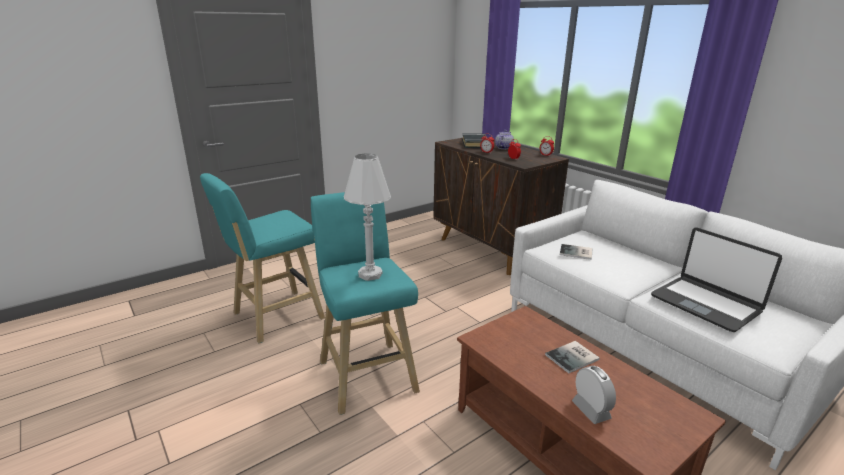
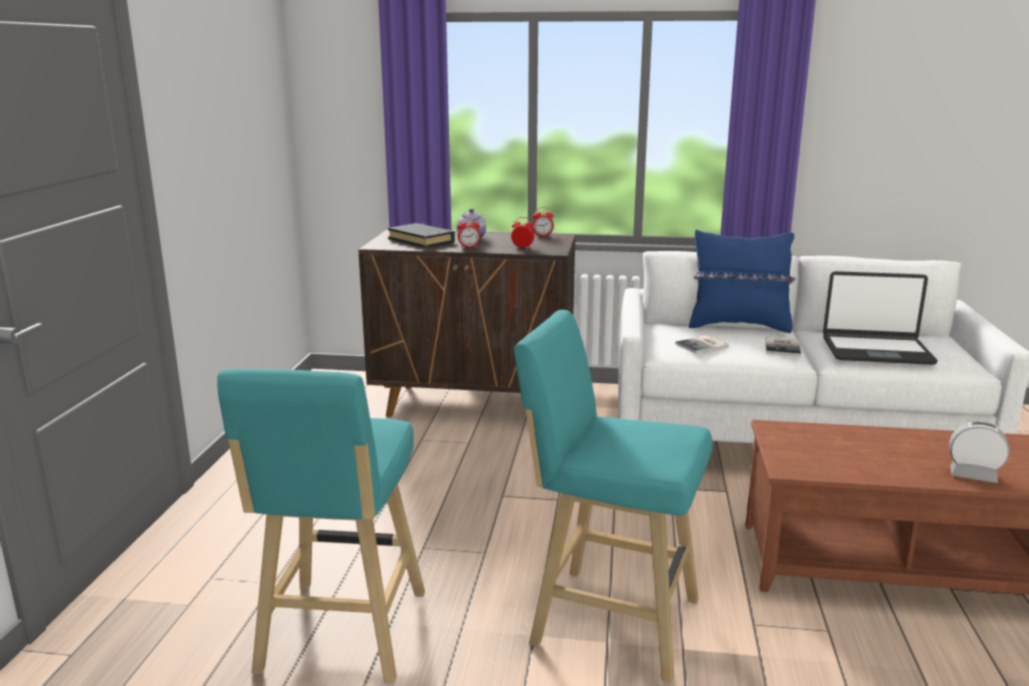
camera: 45 degrees left, 5 degrees down
white table lamp [344,154,391,281] -> none
book [545,341,600,373] -> book moved to [766,338,801,356]
none -> blue pillow [689,230,796,333]

